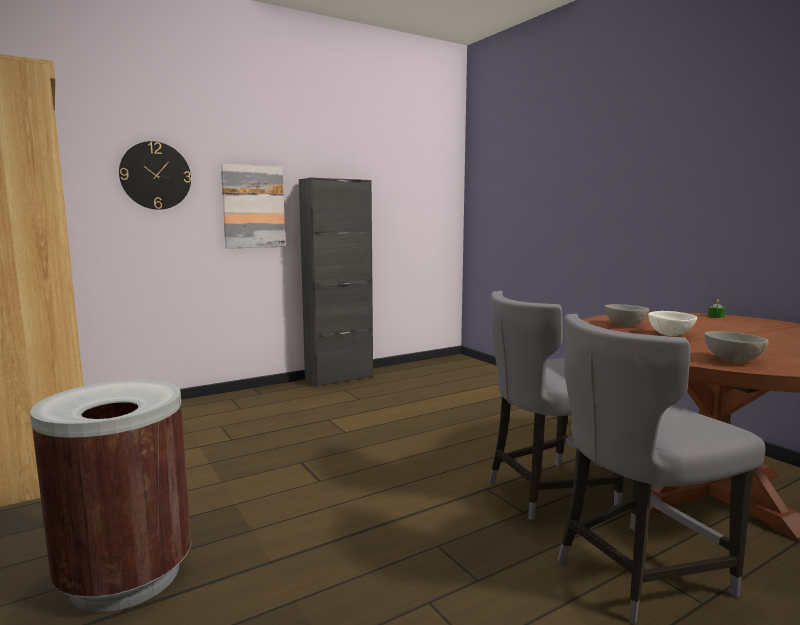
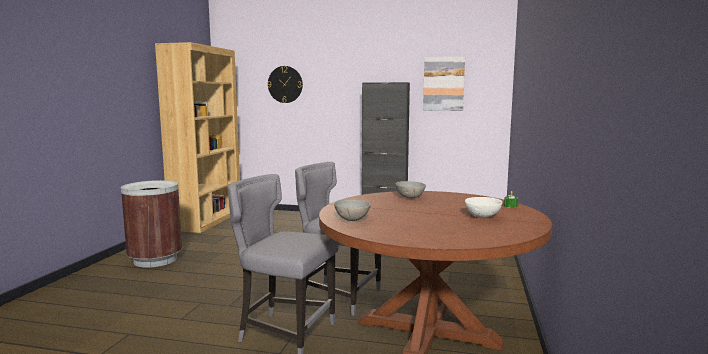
camera: 45 degrees right, 0 degrees up
picture [221,164,286,249] -> picture moved to [423,56,465,111]
white bowl [648,311,697,336] -> white bowl moved to [465,197,503,218]

